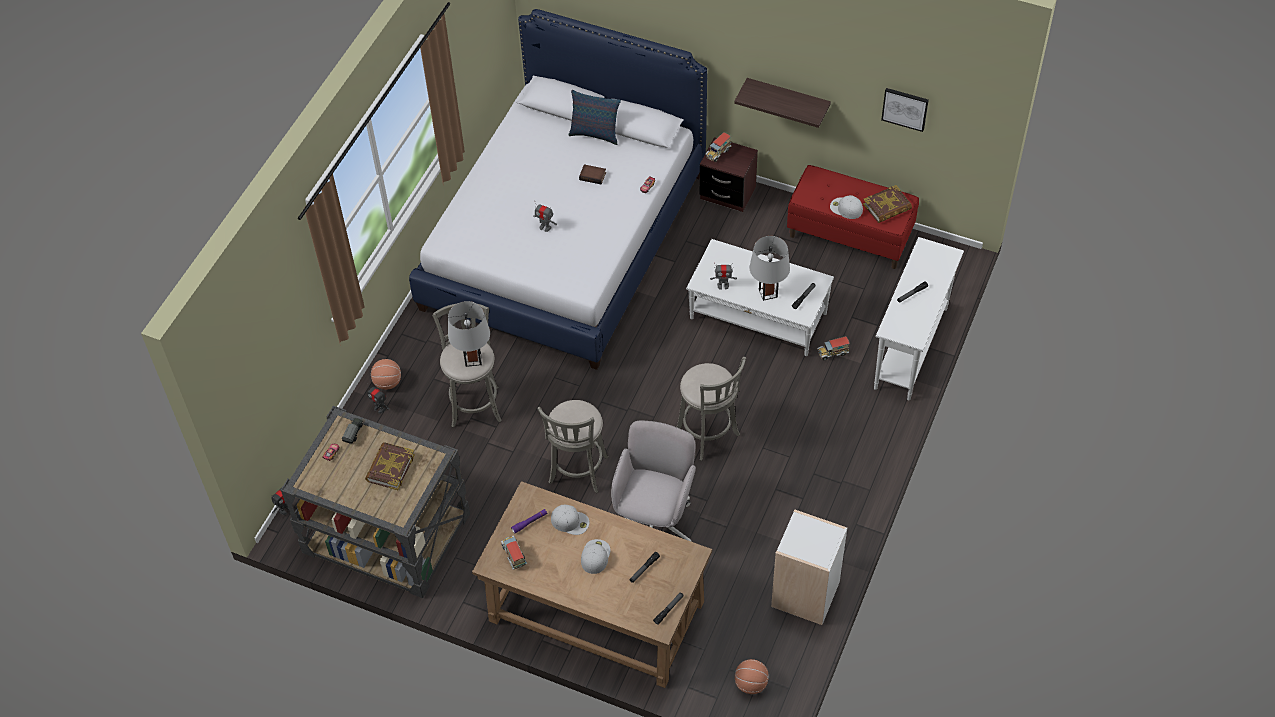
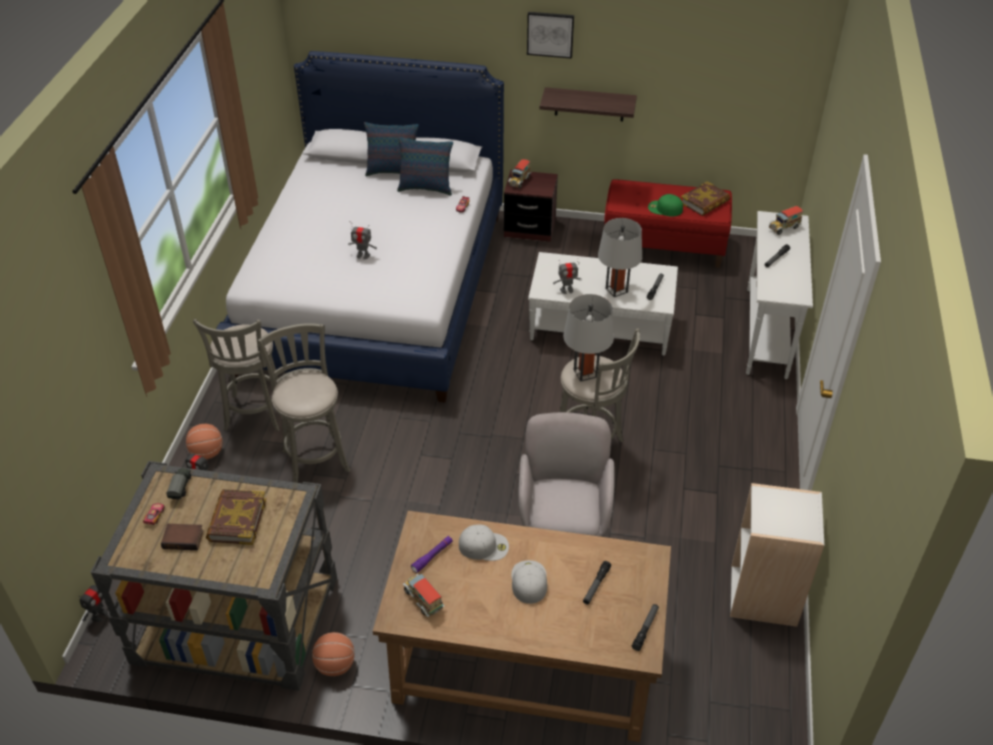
camera: 15 degrees left, 10 degrees down
grey table lamp [448,301,490,367] -> grey table lamp moved to [563,294,614,382]
grey stool [537,400,609,493] -> grey stool moved to [193,319,280,431]
book [579,164,606,184] -> book moved to [161,524,204,550]
basketball [735,659,769,694] -> basketball moved to [312,632,355,676]
toy truck [817,336,850,360] -> toy truck moved to [769,206,803,235]
white cap [830,195,863,219] -> green cap [648,194,683,216]
picture [881,88,929,132] -> picture moved to [527,12,574,59]
none -> blue pillow [397,137,453,196]

